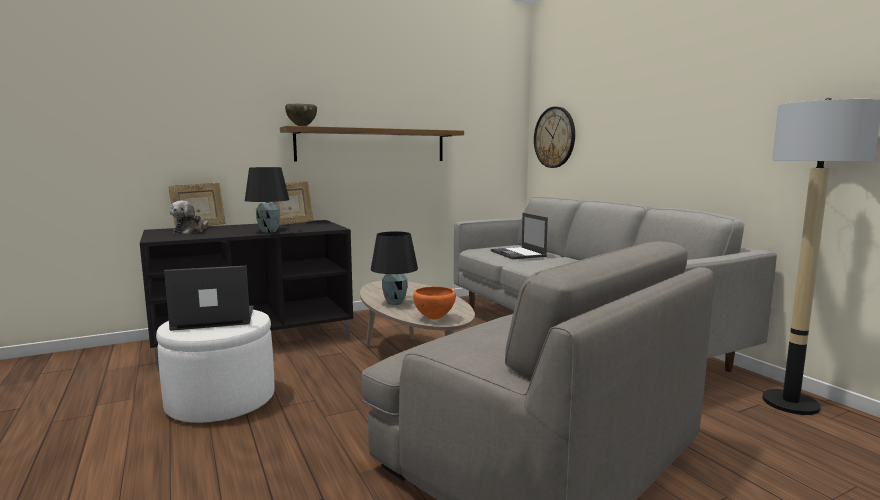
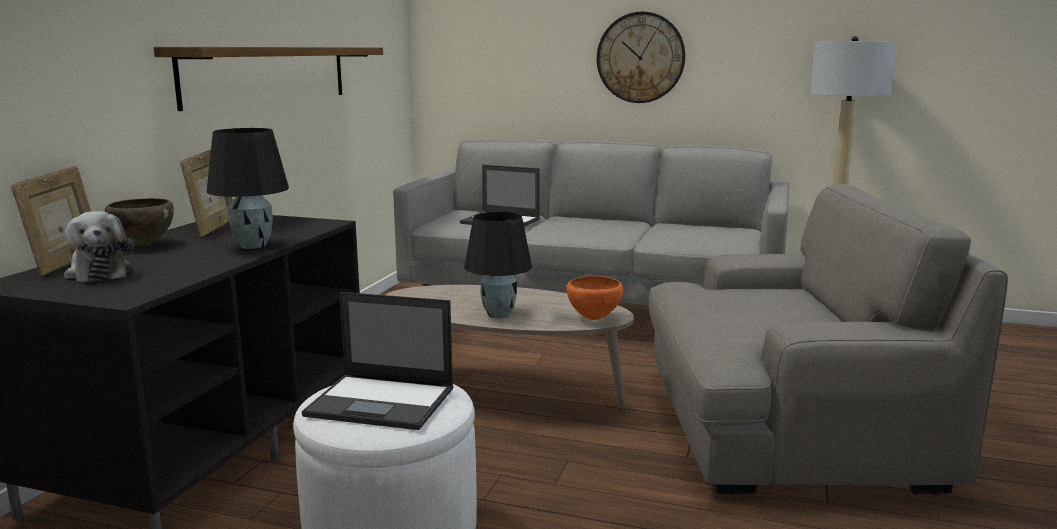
camera: 45 degrees left, 5 degrees up
laptop [164,266,253,331] -> laptop turned 105 degrees counterclockwise [302,292,453,430]
brown bowl [285,104,317,126] -> brown bowl moved to [105,198,174,245]
wall clock [534,107,575,168] -> wall clock moved to [597,11,685,103]

